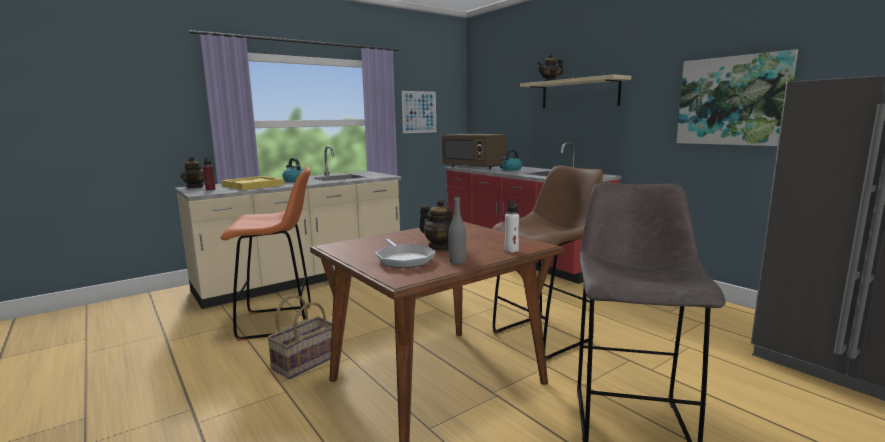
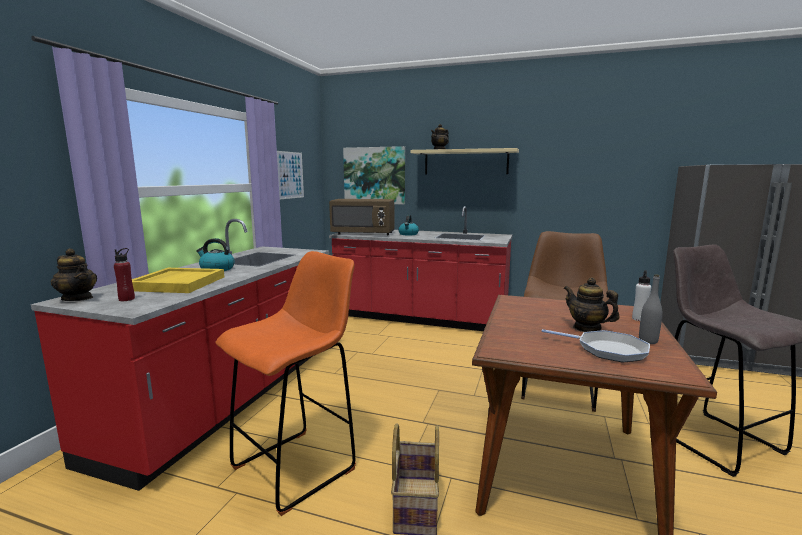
camera: 35 degrees left, 0 degrees up
beige counter [175,146,401,309] -> red counter [31,219,329,491]
teapot [419,198,463,250] -> teapot turned 135 degrees counterclockwise [564,277,620,332]
picture [677,49,798,146] -> picture moved to [343,146,405,204]

